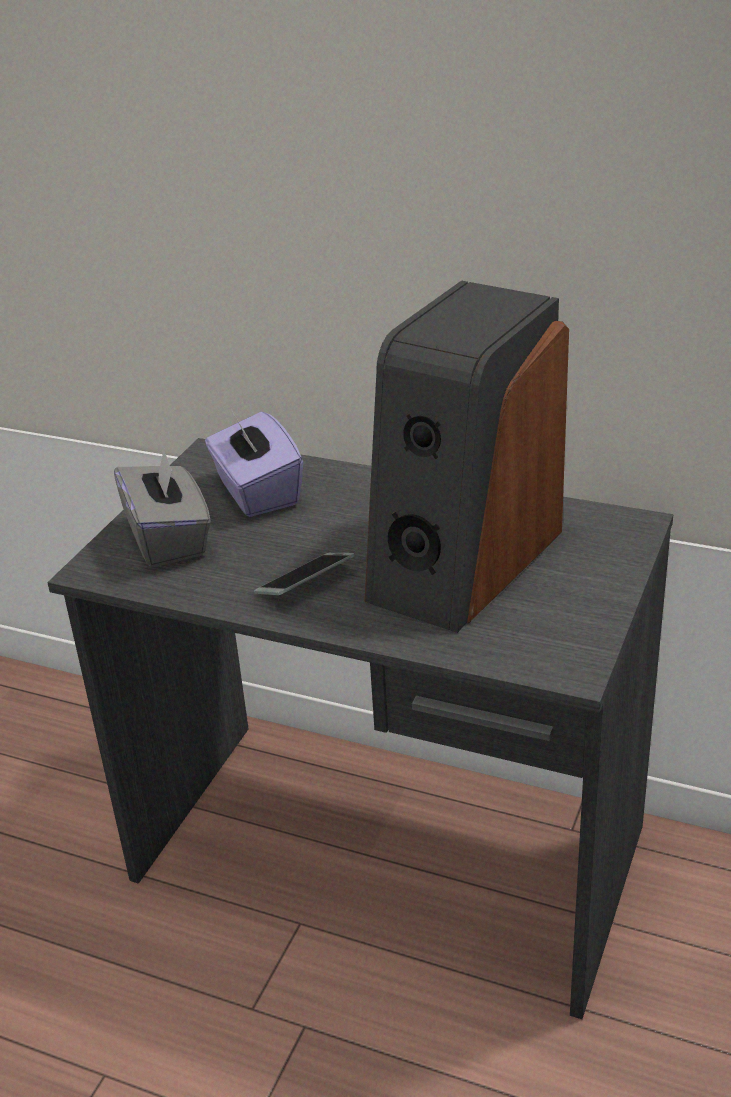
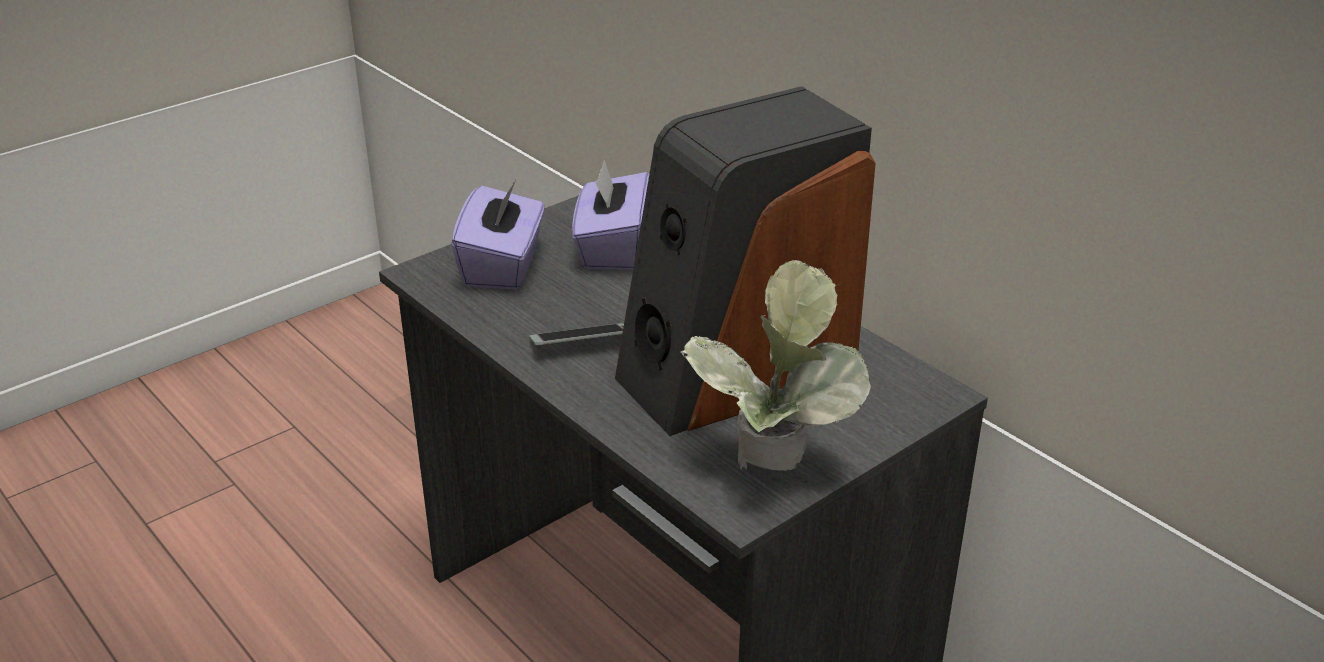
camera: 25 degrees right, 0 degrees up
grey tissue box [114,447,211,567] -> purple tissue box [451,178,545,290]
none -> potted plant [680,260,871,471]

